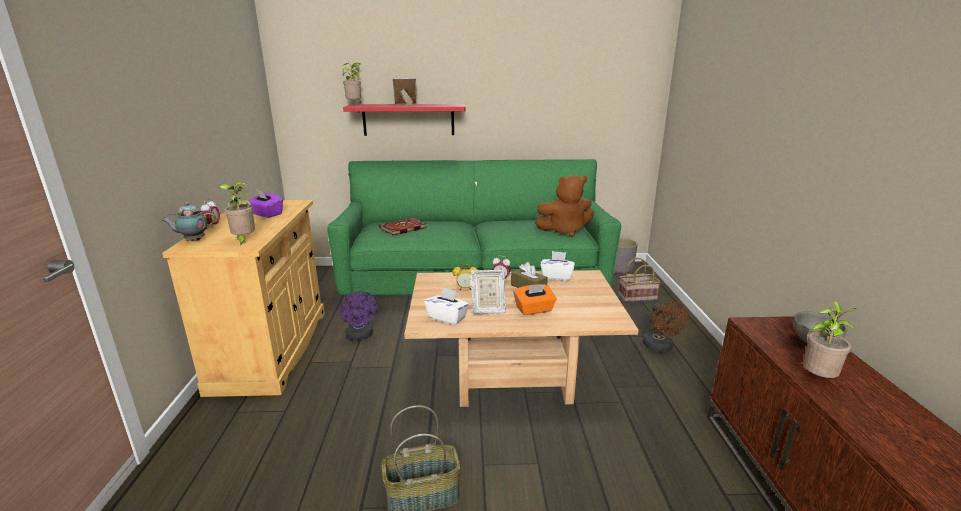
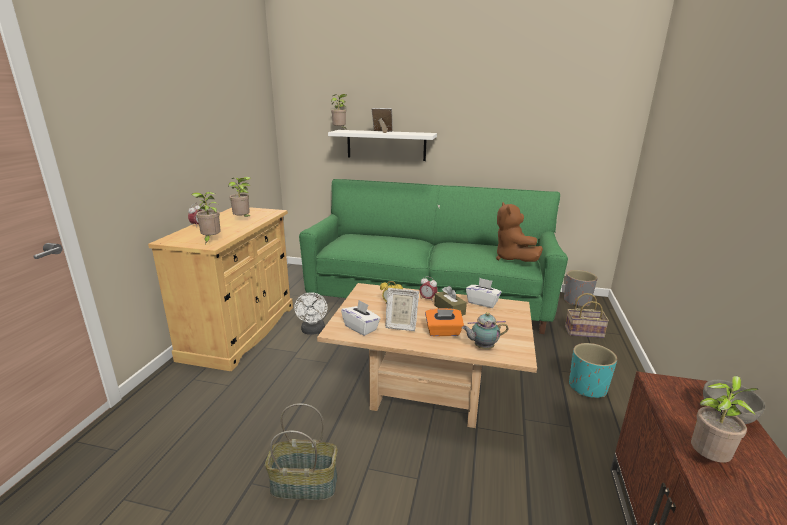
camera: 15 degrees right, 0 degrees up
teapot [162,202,216,241] -> teapot moved to [462,312,508,349]
purple tissue box [248,190,283,218] -> potted plant [228,177,251,217]
purple fan [340,291,378,341] -> white fan [294,292,328,335]
red shelf [343,104,465,136] -> white shelf [328,130,437,161]
book [379,217,427,235] -> none
brown plush toy [535,175,594,237] -> brown plush toy turned 75 degrees clockwise [496,202,543,262]
brown fan [643,302,689,352] -> turquoise planter [569,343,617,398]

